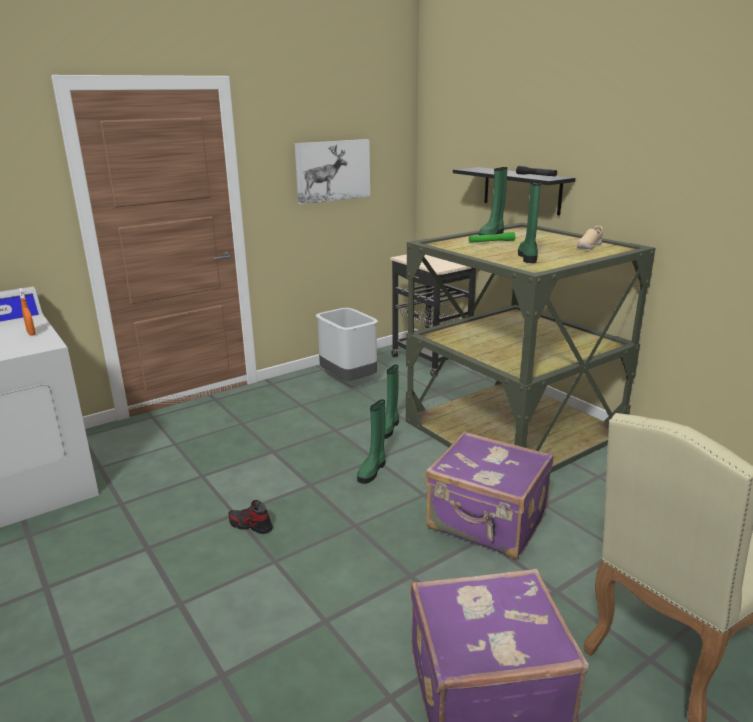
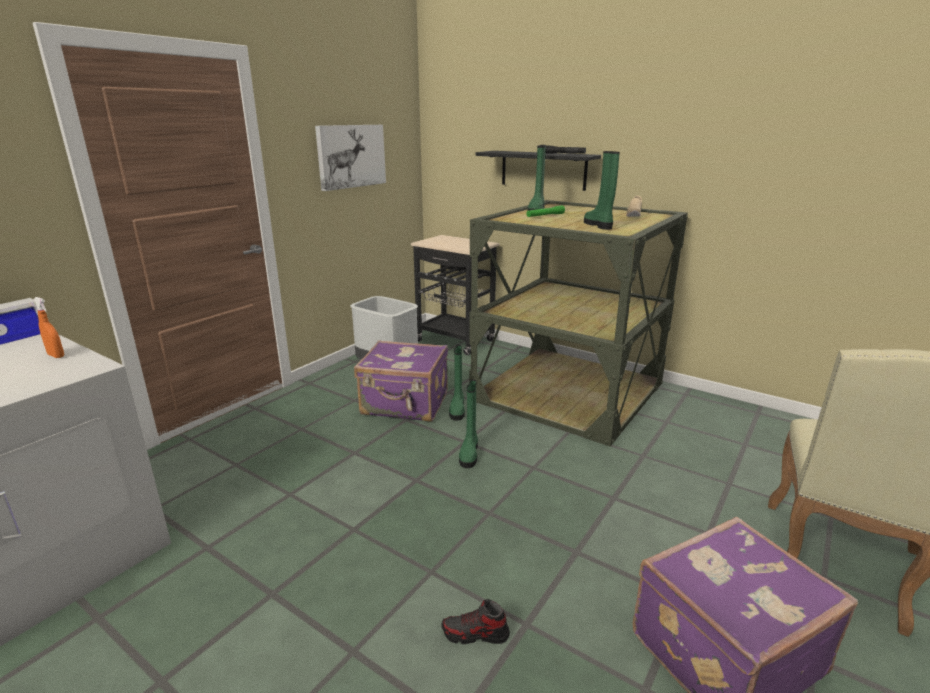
camera: 20 degrees left, 0 degrees up
shoe [228,500,273,534] -> shoe moved to [441,599,510,644]
purple suitcase [425,431,553,559] -> purple suitcase moved to [354,340,448,422]

